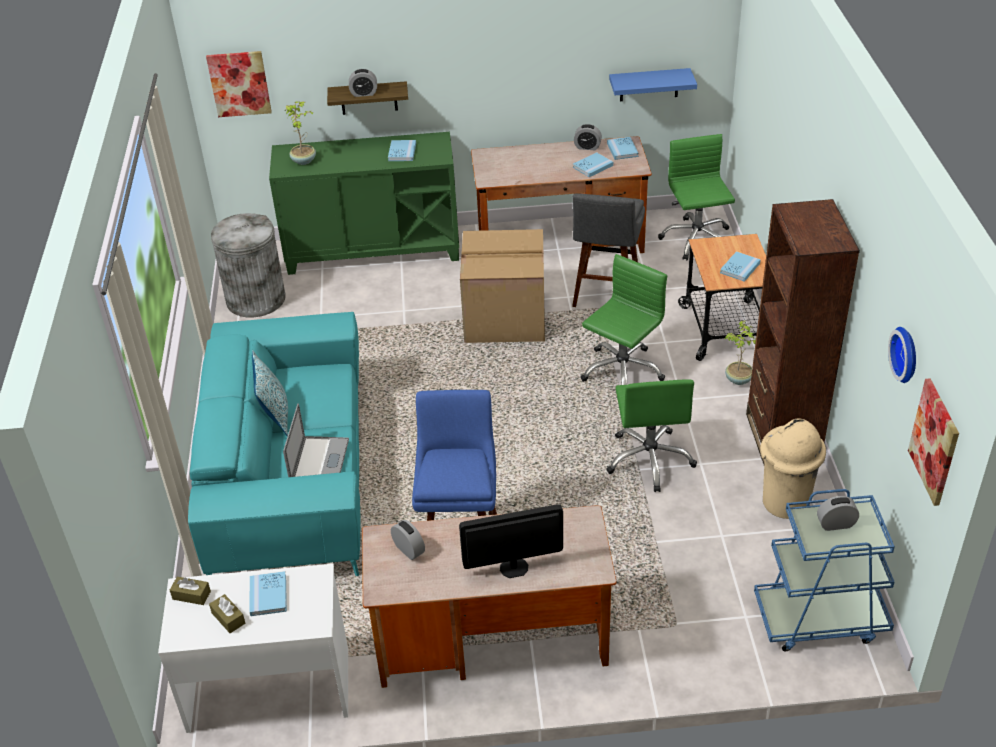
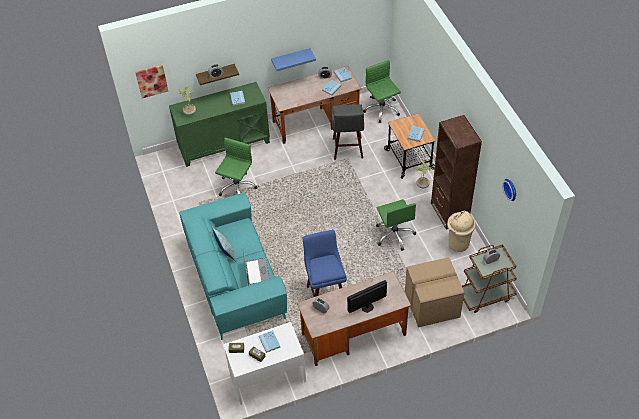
camera: 15 degrees left, 10 degrees up
grey trash can [211,213,286,317] -> none
cardboard box [460,229,545,343] -> cardboard box moved to [405,257,464,327]
green office chair [580,254,667,385] -> green office chair moved to [215,138,258,196]
blue shelf [609,68,697,101] -> blue shelf moved to [271,48,316,71]
blue cart [754,489,895,651] -> brown cart [462,244,517,313]
picture [908,378,959,506] -> none

